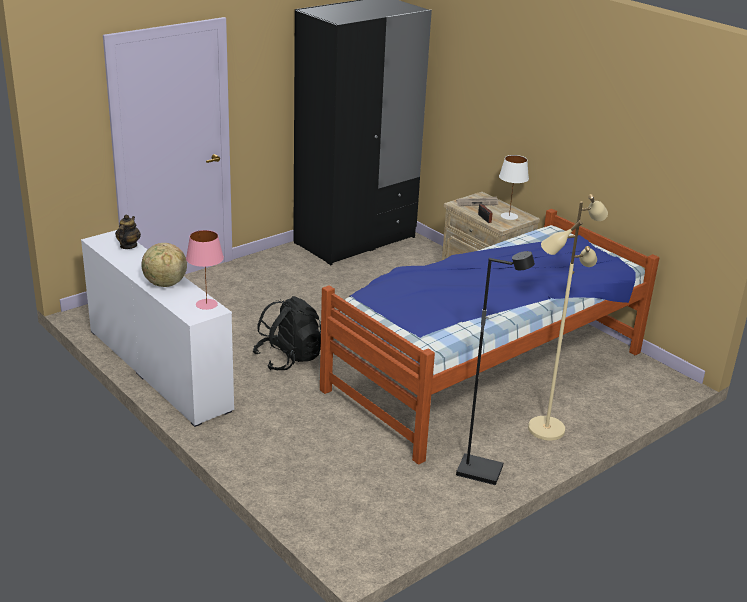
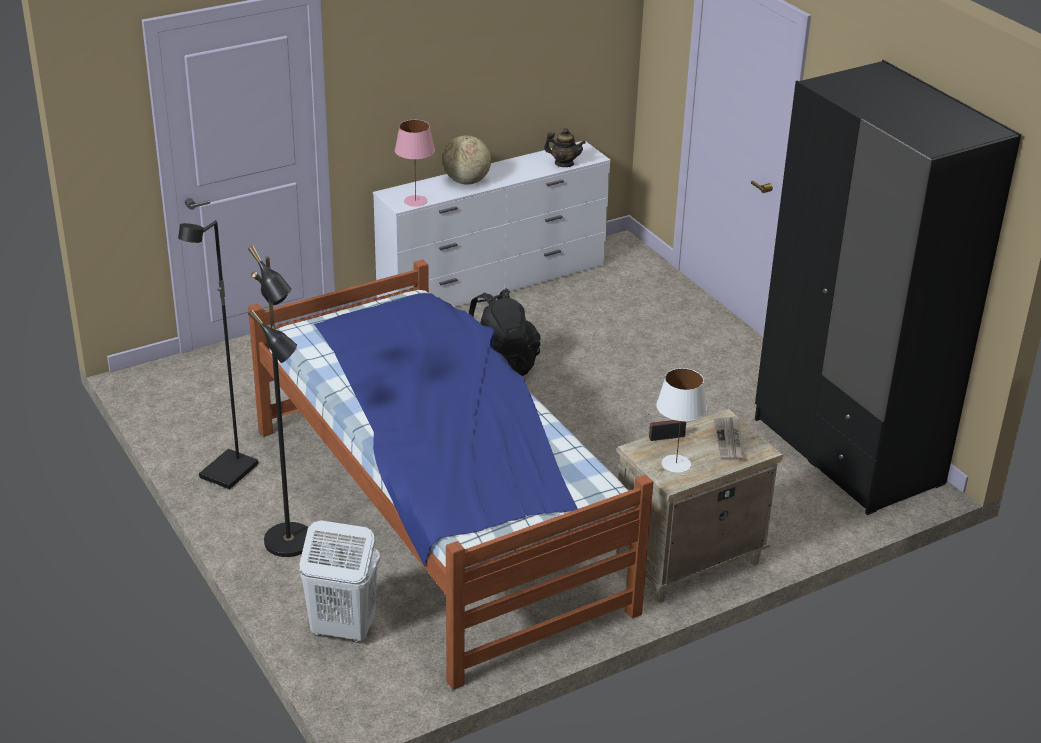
camera: 100 degrees right, 5 degrees up
beige floor lamp [528,194,608,441] -> black floor lamp [248,245,308,557]
none -> white laundry basket [299,520,380,643]

